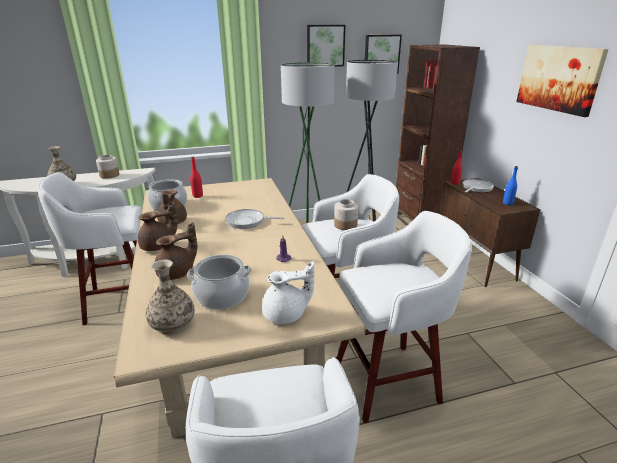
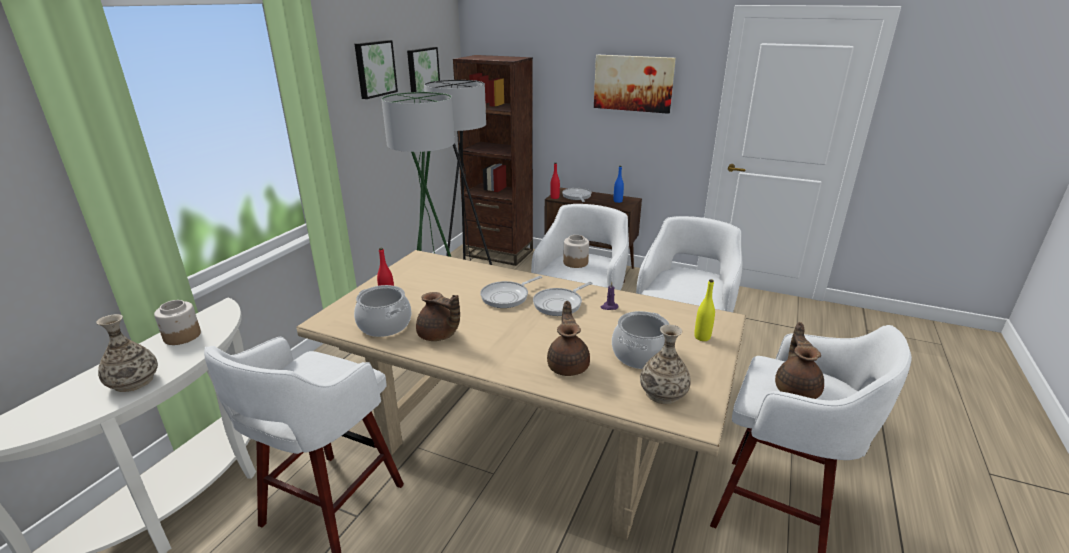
camera: 50 degrees left, 0 degrees up
brown teapot [138,202,178,251] -> brown teapot moved to [775,322,824,399]
white teapot [262,261,314,324] -> yellow bottle [694,280,715,341]
none -> frying pan [533,282,592,316]

